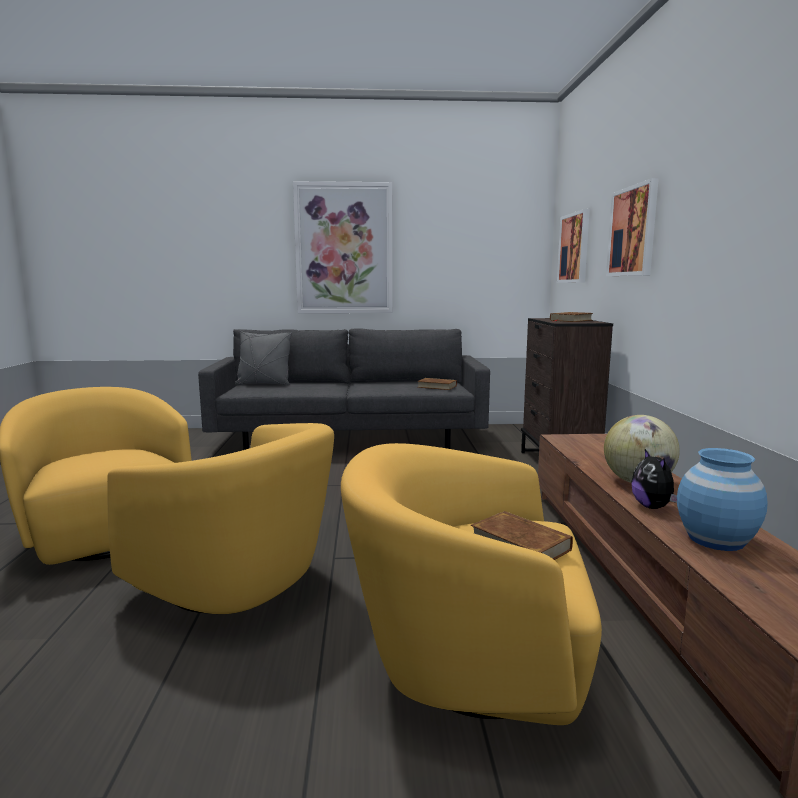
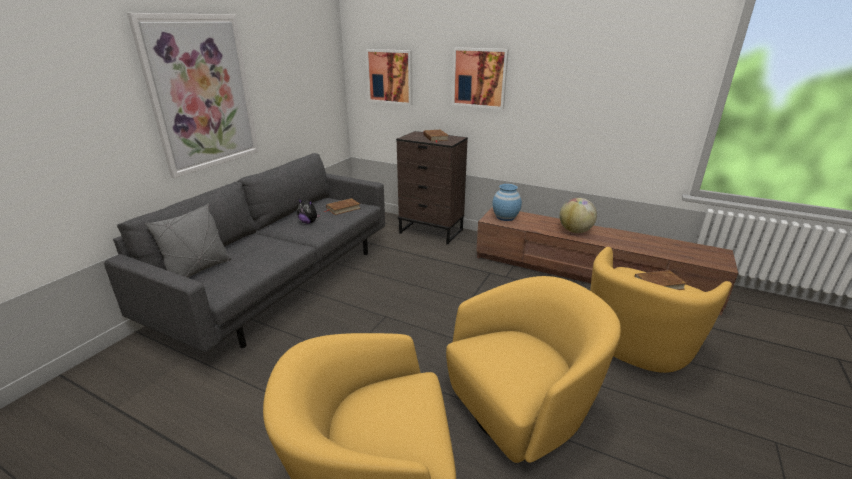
camera: 60 degrees left, 15 degrees up
plush toy [631,449,677,509] -> plush toy moved to [297,198,321,224]
blue vase [677,448,768,551] -> blue vase moved to [492,184,522,221]

